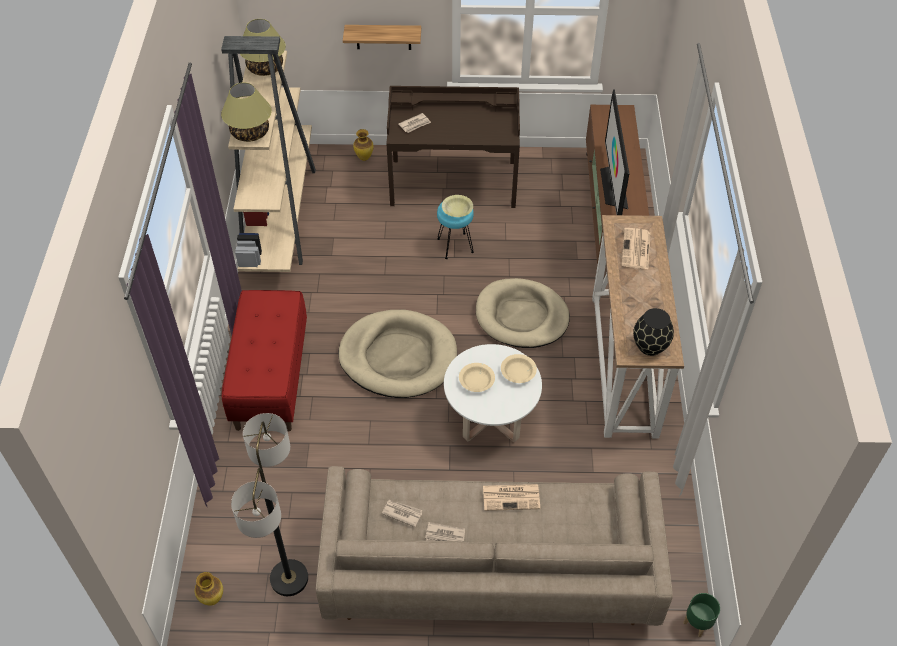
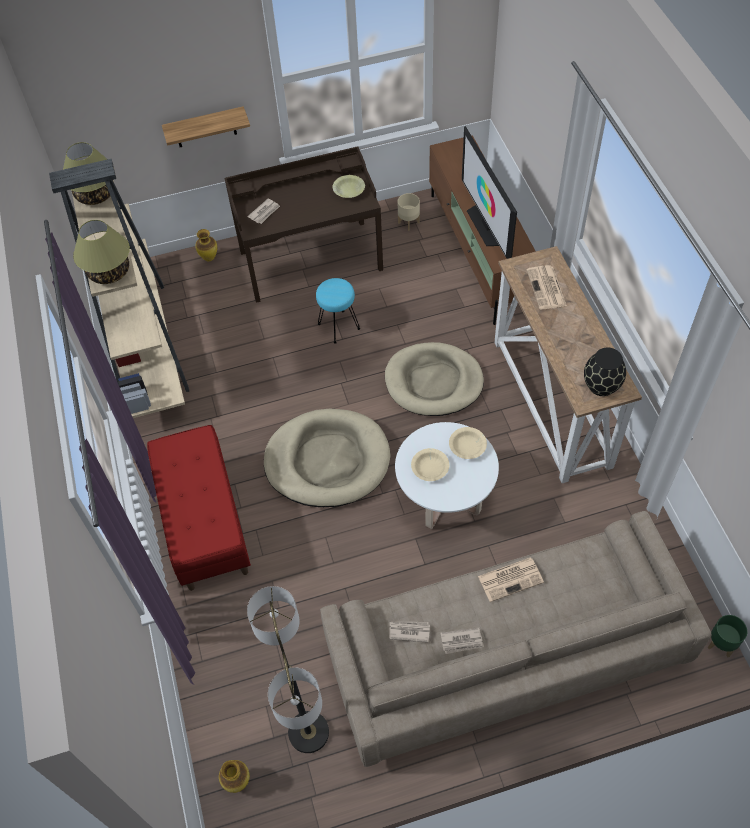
camera: 15 degrees left, 5 degrees up
yellow bowl [442,195,473,217] -> yellow bowl moved to [333,175,365,198]
none -> beige planter [398,193,420,231]

